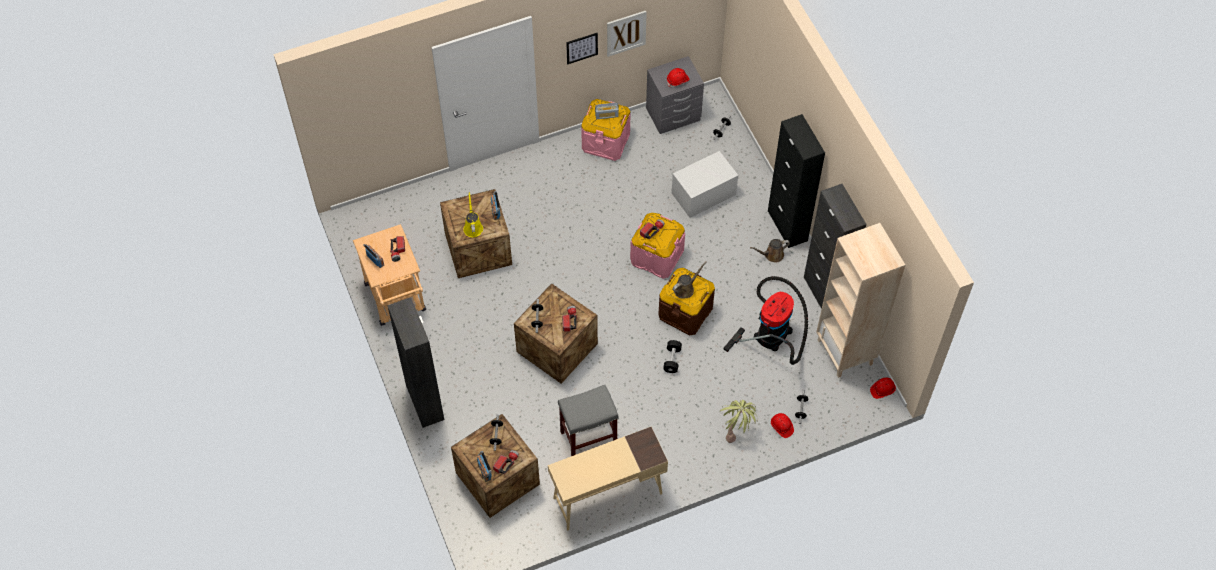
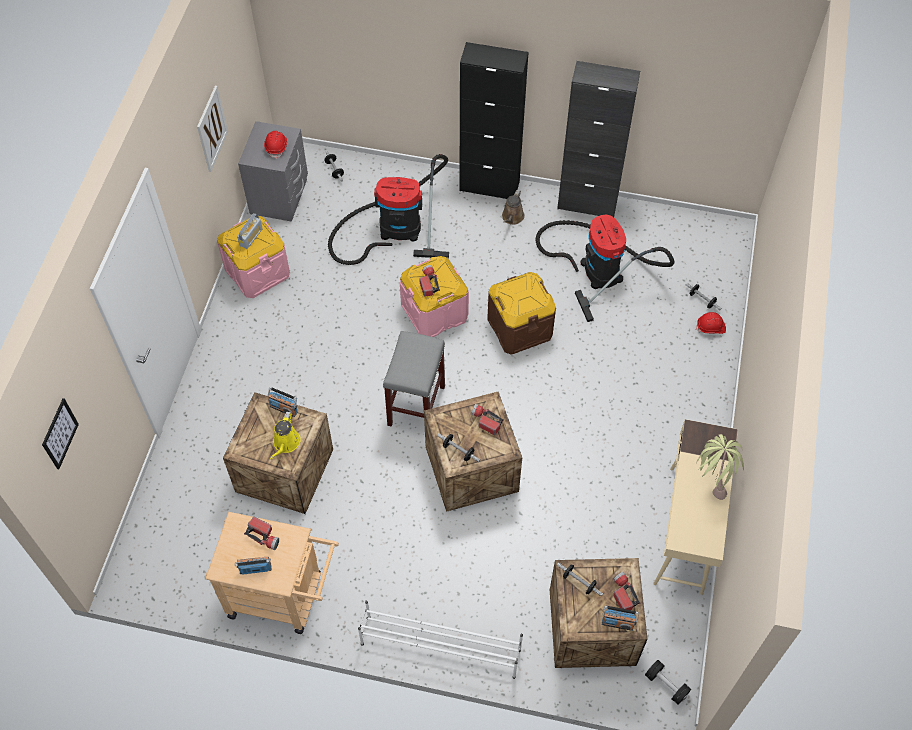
camera: 55 degrees left, 0 degrees up
black cabinet [387,297,444,428] -> white shoe rack [358,601,523,679]
yellow watering can [463,192,483,237] -> yellow watering can turned 105 degrees counterclockwise [270,411,301,460]
grey stool [558,385,619,456] -> grey stool moved to [383,331,445,427]
picture [566,33,598,64] -> picture moved to [42,398,79,469]
black dumbbell [663,340,682,373] -> black dumbbell moved to [645,660,691,705]
white storage box [672,151,738,218] -> vacuum cleaner [328,154,449,265]
brown watering can [672,261,707,299] -> none
potted plant [720,400,758,443] -> potted plant moved to [696,434,744,500]
beige bookcase [816,223,905,378] -> none
red hard hat [870,378,896,399] -> none

